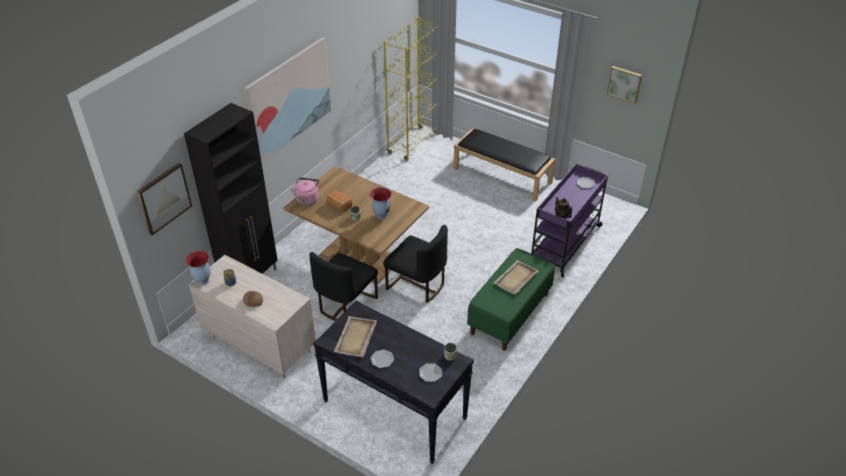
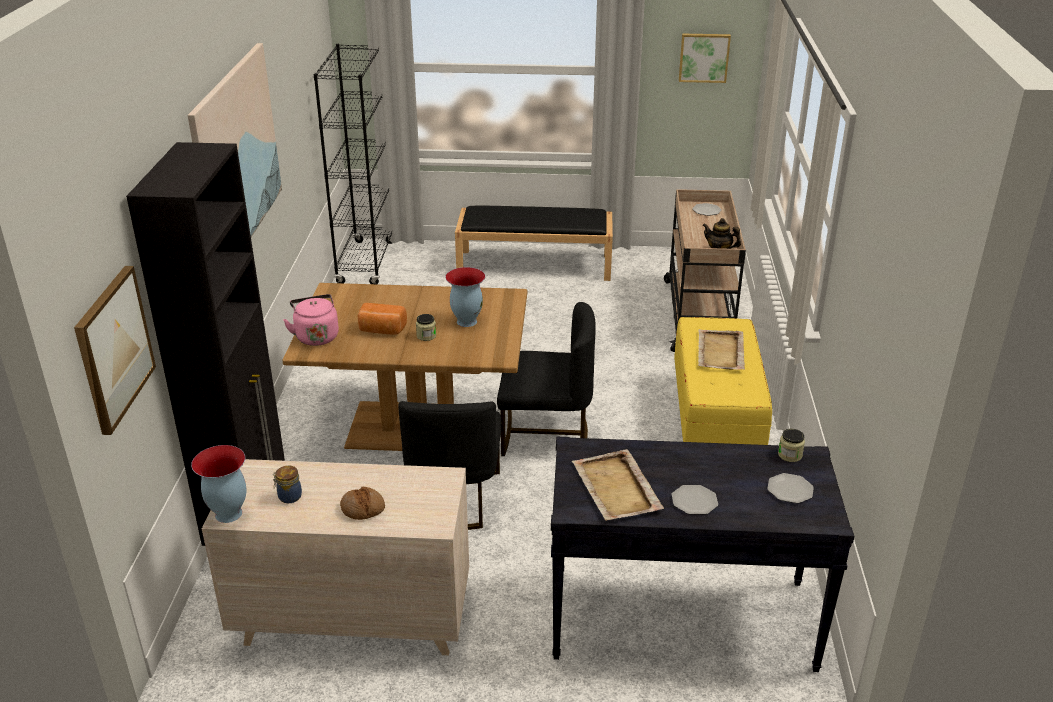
camera: 30 degrees left, 10 degrees down
yellow bookcase [383,17,438,161] -> black bookcase [314,44,392,284]
green bench [467,248,555,351] -> yellow bench [674,317,772,445]
purple cart [531,164,608,277] -> beige cart [664,189,746,352]

